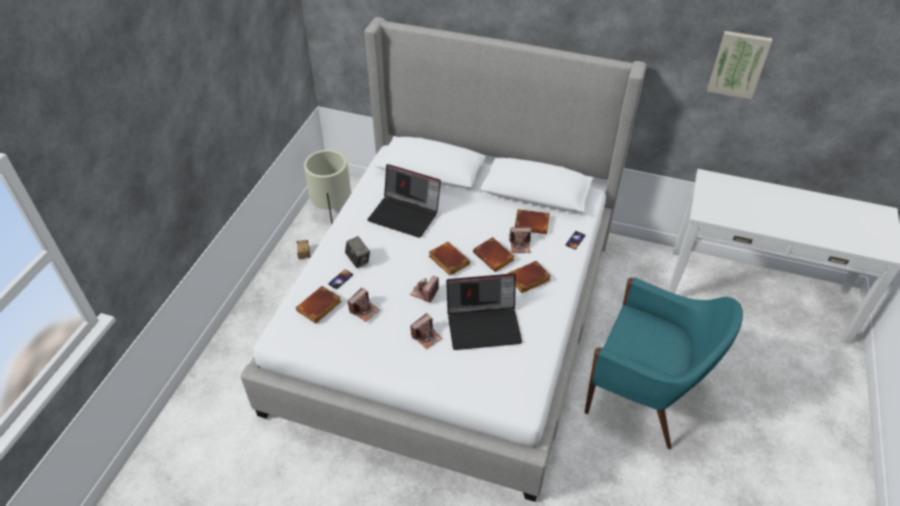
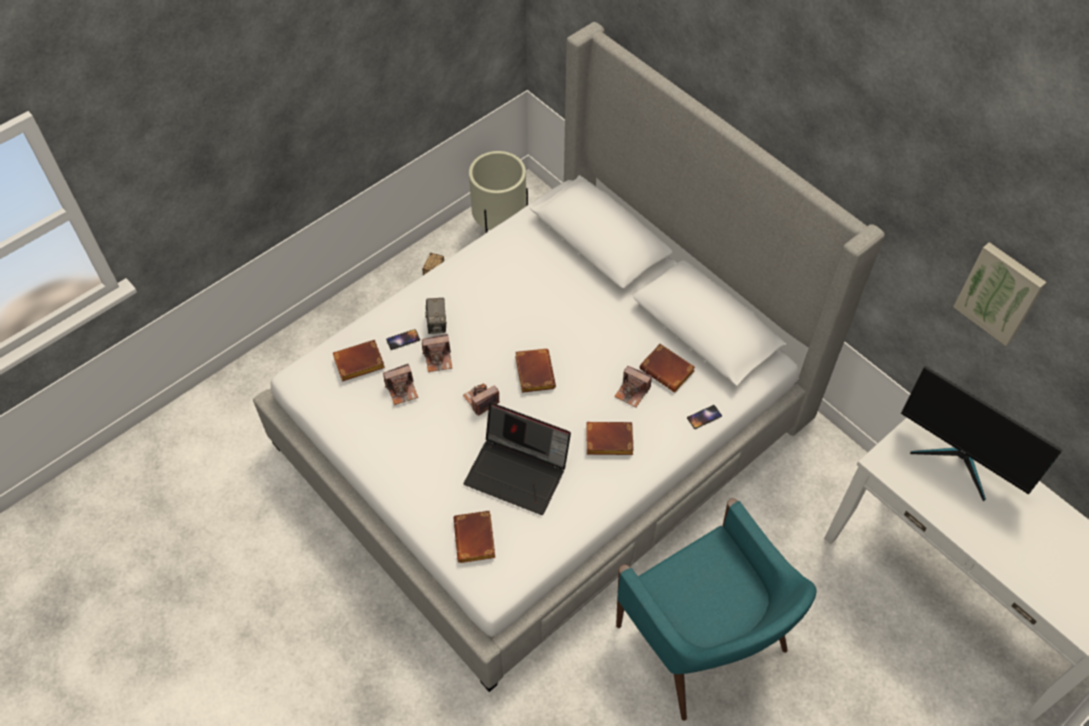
camera: 30 degrees right, 10 degrees up
laptop [367,164,441,238] -> none
camera [410,313,442,349] -> camera moved to [422,334,452,372]
brown book [473,237,515,272] -> brown book moved to [453,510,496,563]
none -> monitor [901,366,1062,501]

